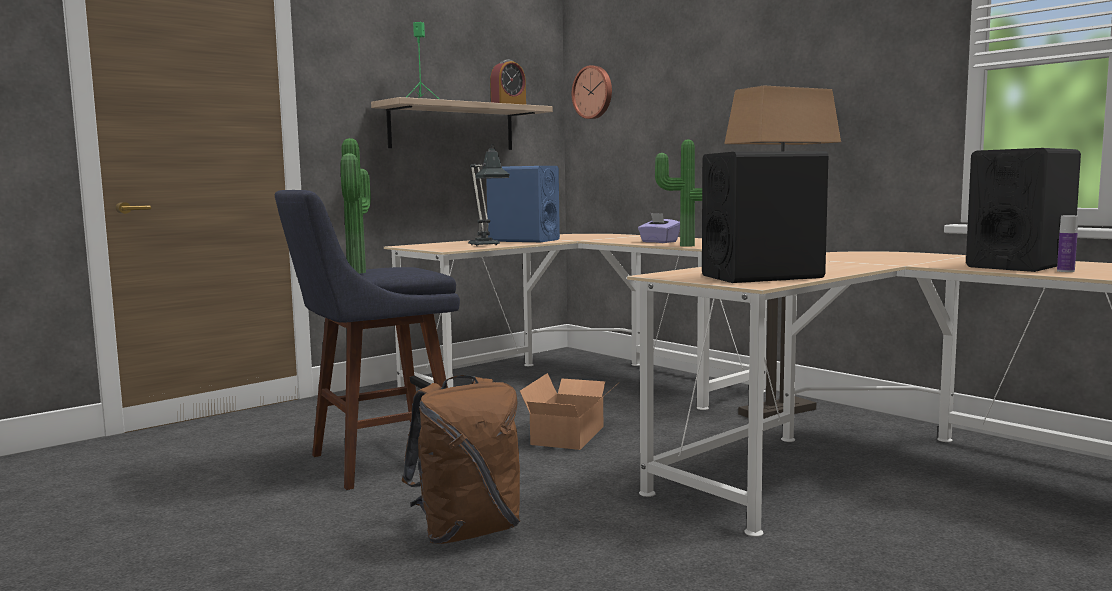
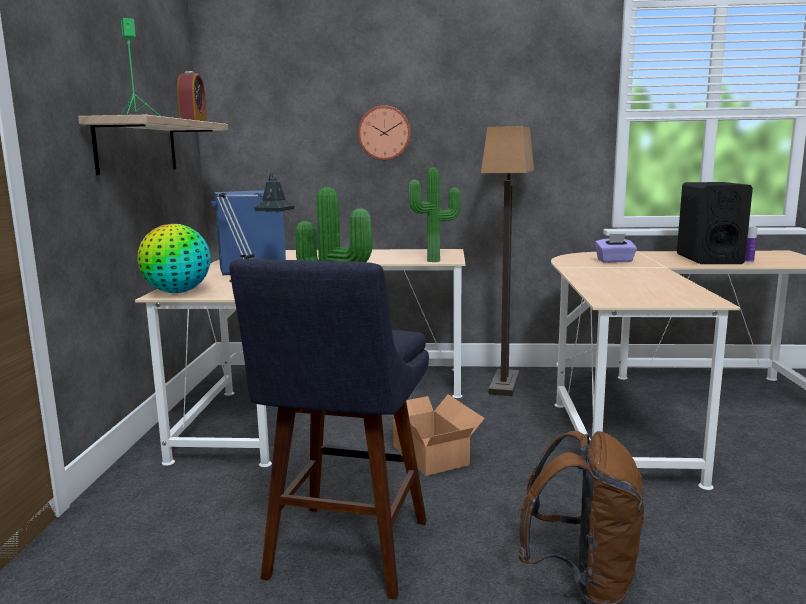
camera: 45 degrees left, 5 degrees up
wall clock [572,65,612,119] -> wall clock moved to [358,105,411,160]
purple tissue box [638,213,680,243] -> purple tissue box moved to [595,234,637,263]
black speaker [702,151,828,283] -> none
none -> globe [137,224,211,293]

